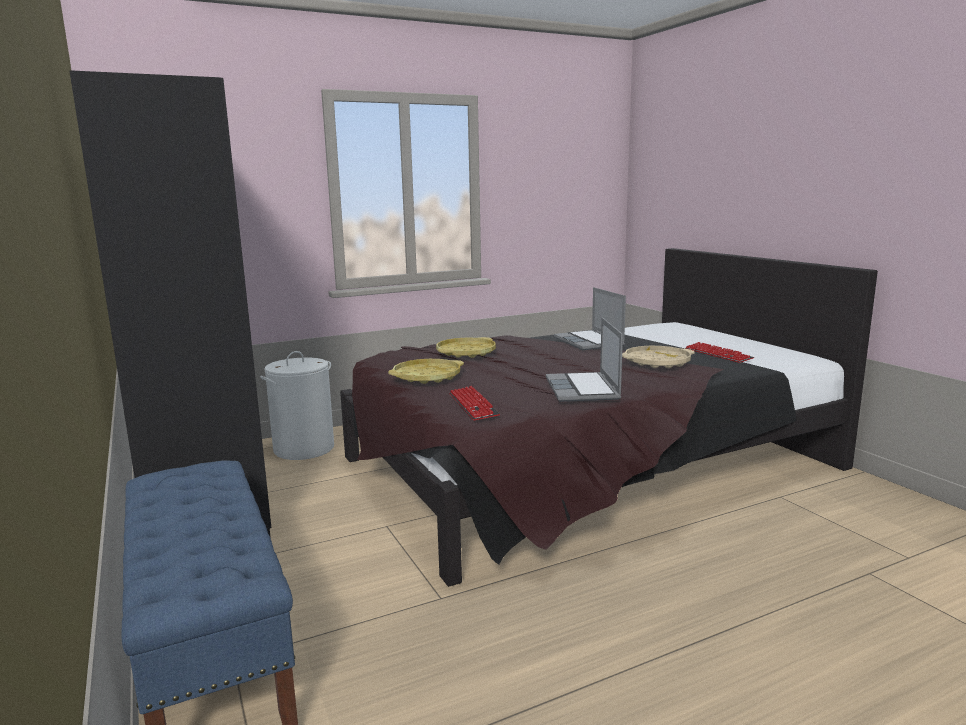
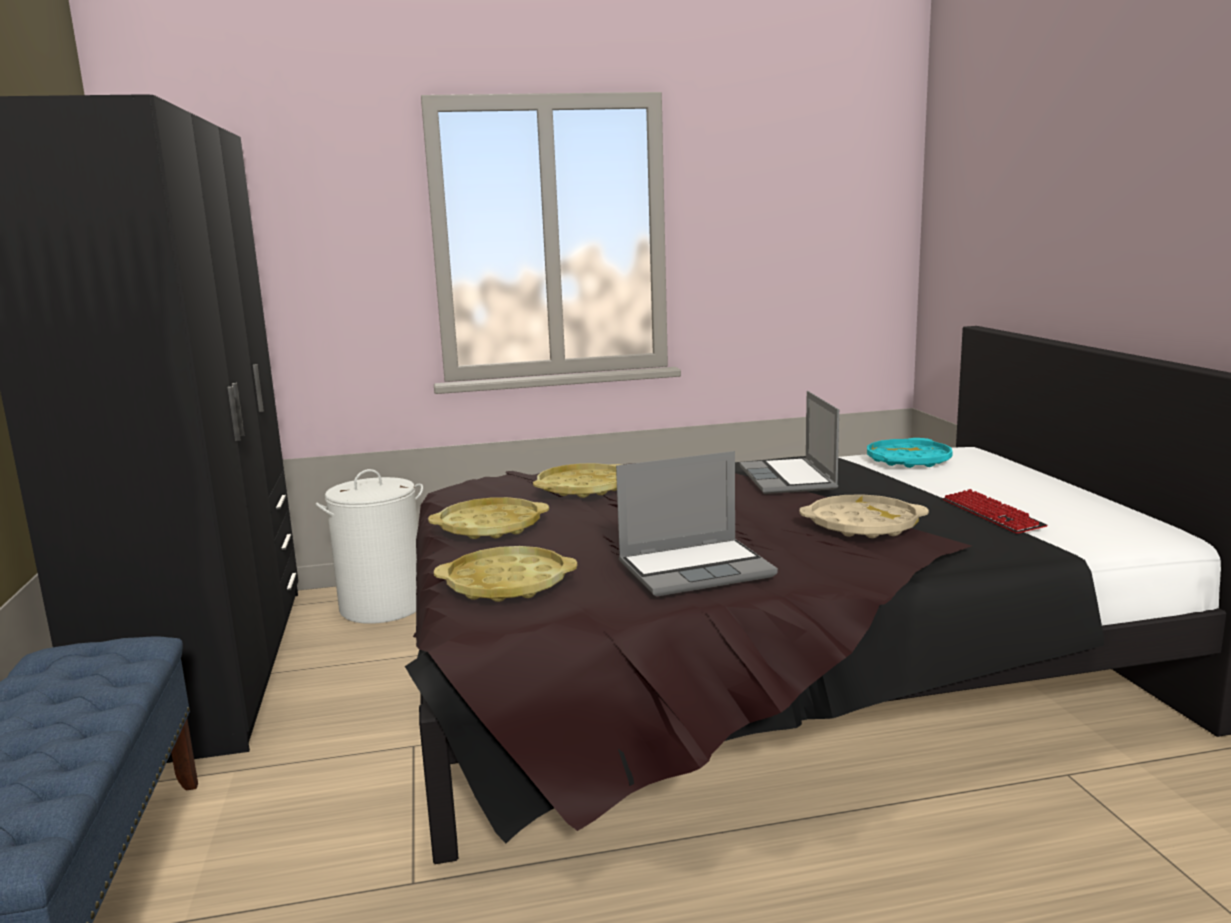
camera: 15 degrees right, 0 degrees up
keyboard [449,386,500,420] -> yellow tray [434,546,577,602]
laptop [546,317,623,402] -> laptop turned 120 degrees counterclockwise [616,451,778,597]
none -> turquoise tray [867,438,953,468]

